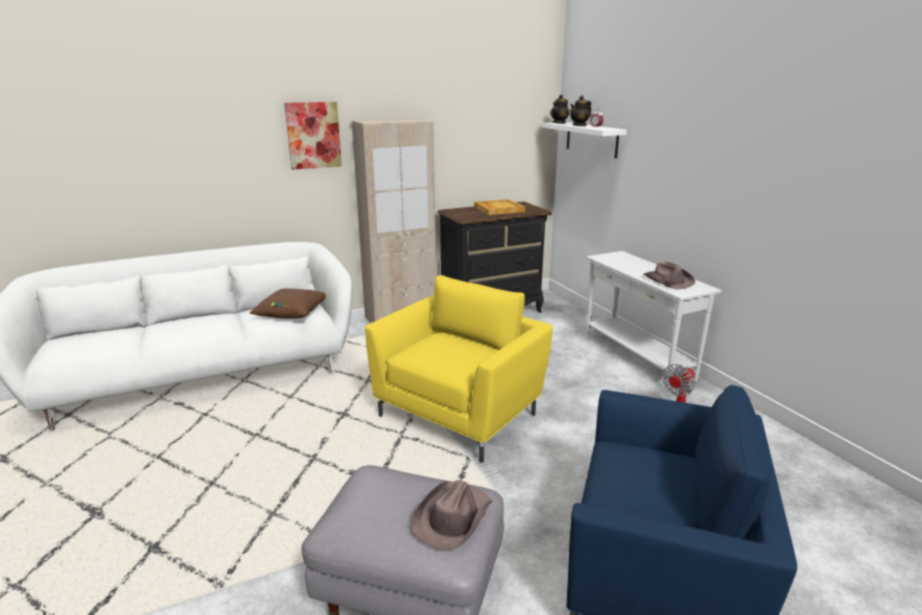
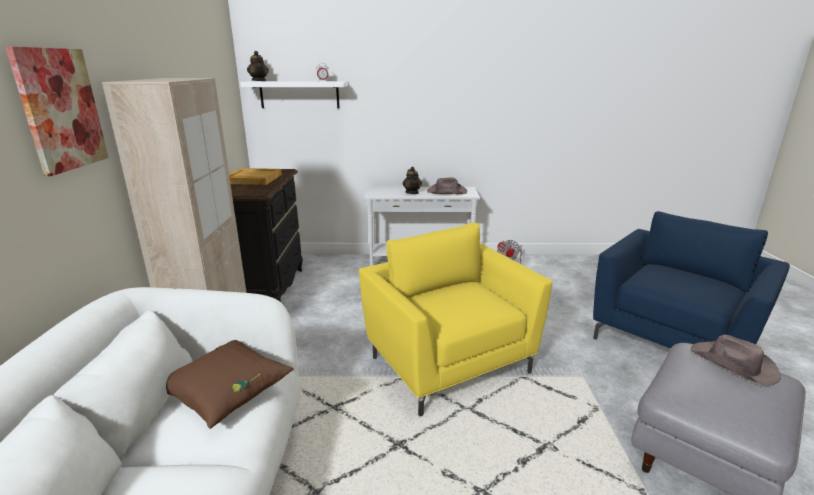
camera: 65 degrees left, 0 degrees up
teapot [570,95,591,126] -> teapot moved to [403,167,422,194]

